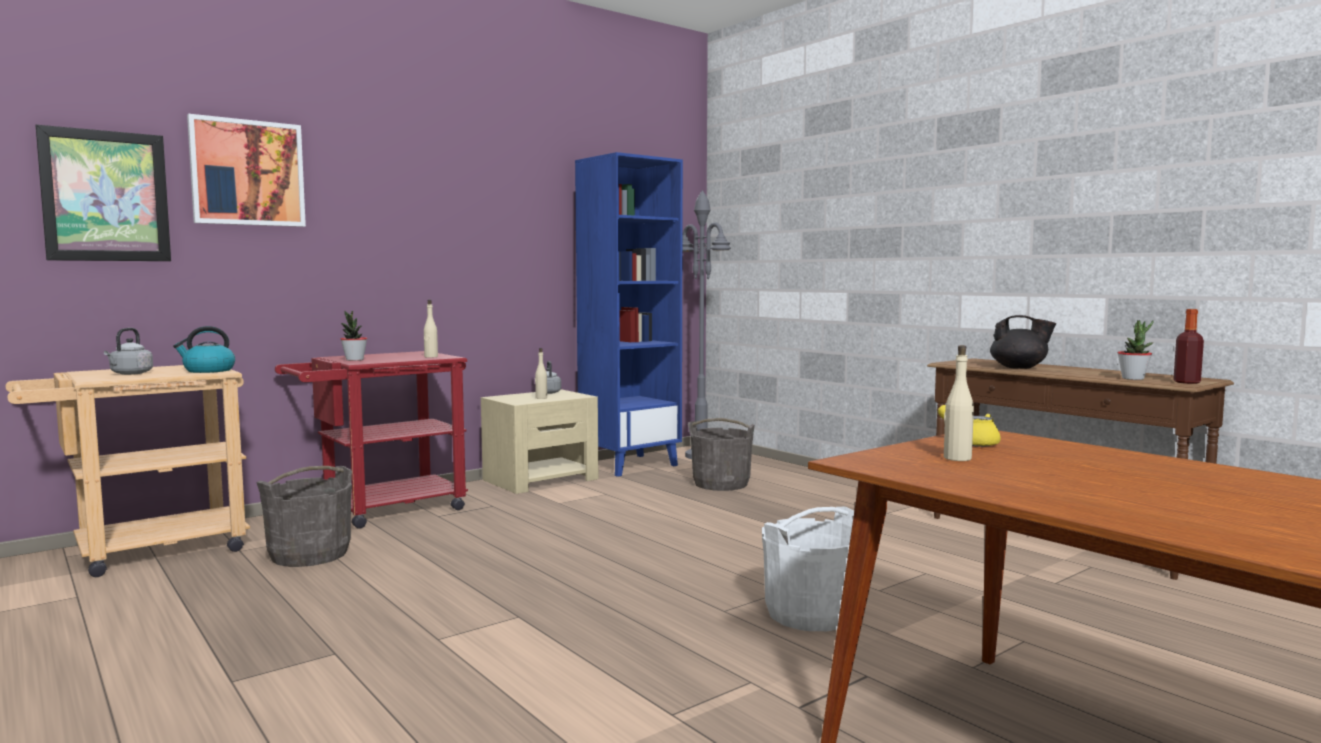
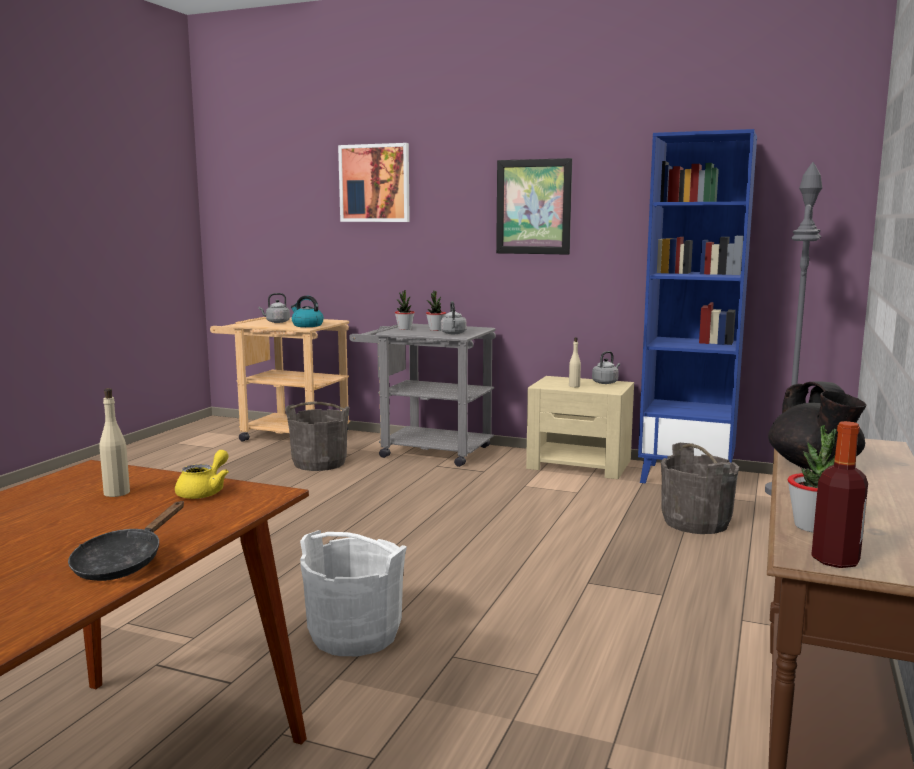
camera: 60 degrees right, 5 degrees up
picture [35,125,171,261] -> picture moved to [496,158,572,255]
red cart [275,351,468,529] -> grey cart [349,324,496,467]
beige bottle [424,300,438,358] -> grey kettle [441,301,467,334]
none -> black frying pan [68,501,184,581]
none -> potted plant [426,291,446,331]

